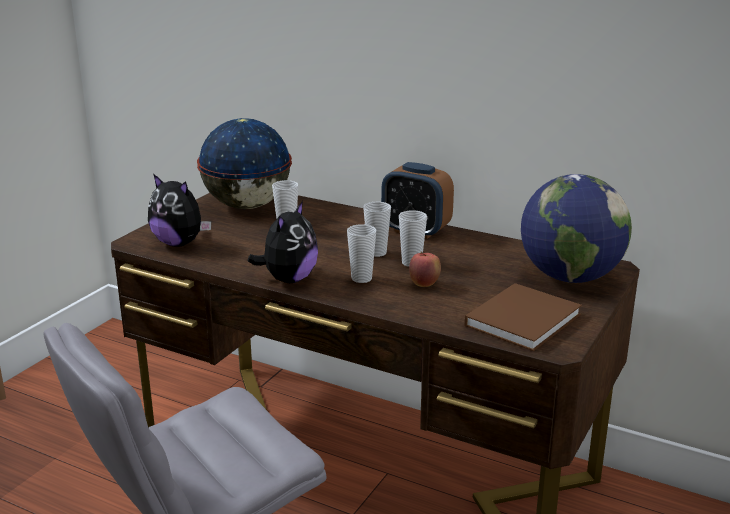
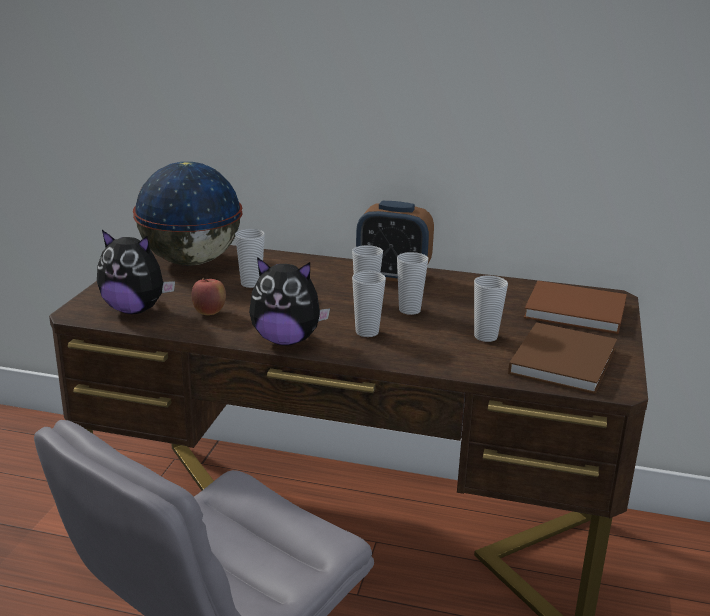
camera: 15 degrees left, 0 degrees up
plush toy [248,201,318,283] -> plush toy turned 90 degrees clockwise [249,257,330,346]
apple [409,252,441,287] -> apple moved to [191,278,226,315]
globe [521,174,632,283] -> brown book [524,281,627,334]
none -> cup [474,275,508,342]

